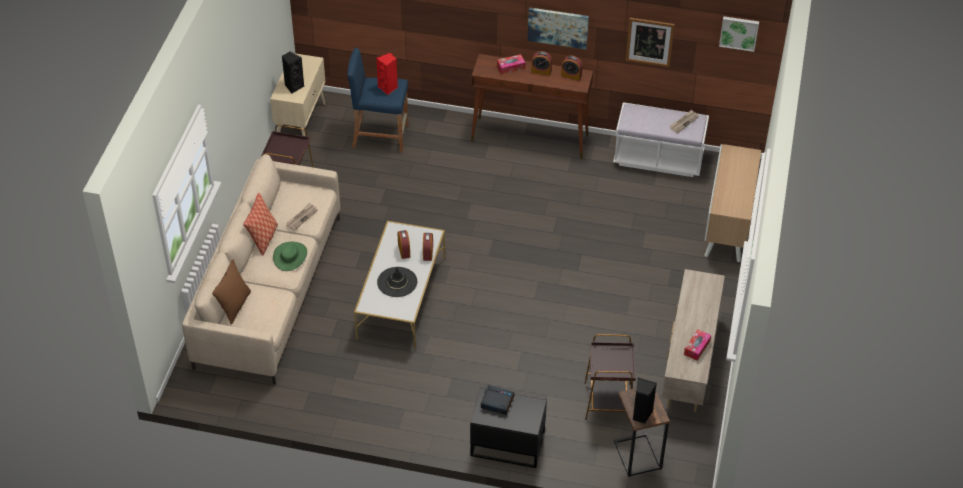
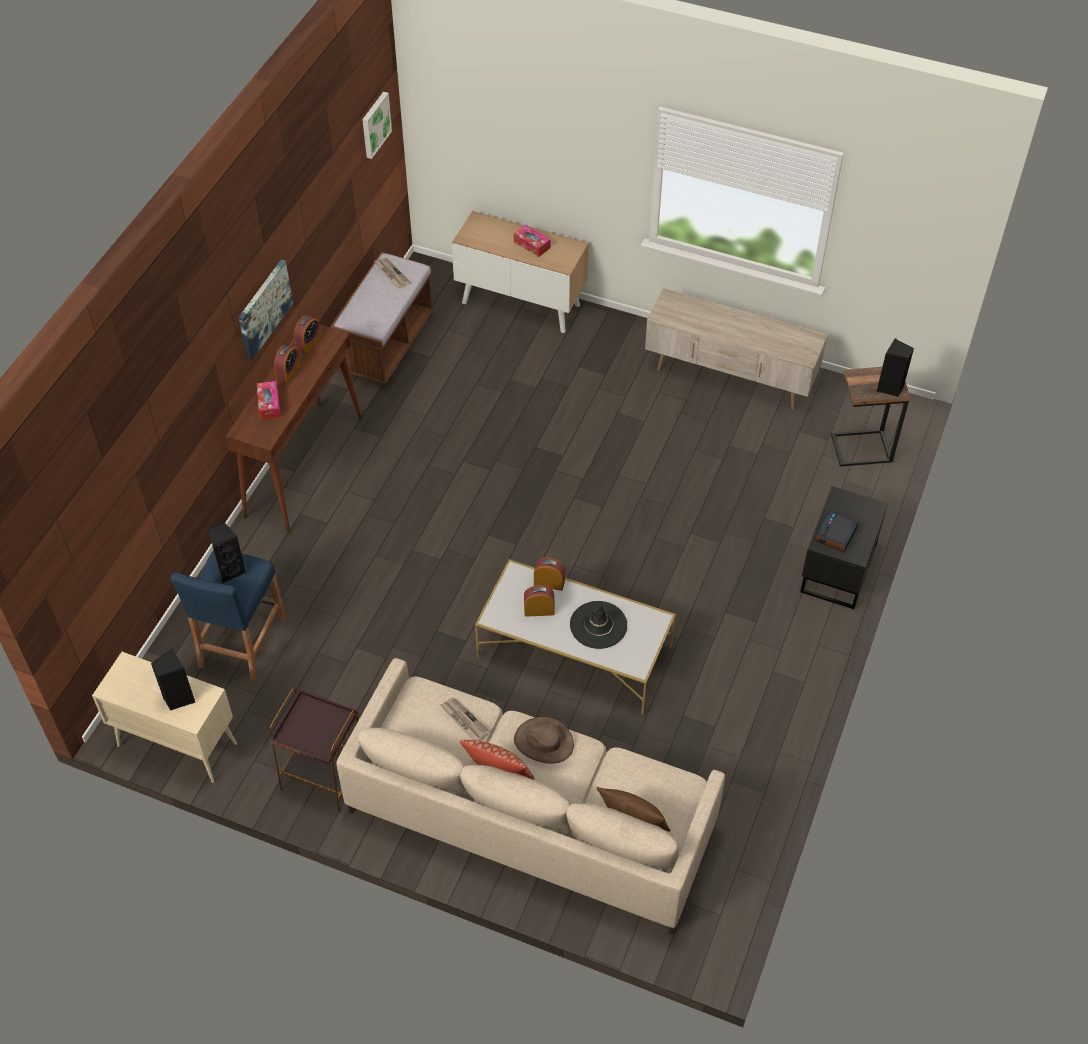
camera: 80 degrees left, 5 degrees up
green hat [273,242,307,271] -> brown hat [514,717,574,764]
red speaker [376,53,398,95] -> black speaker [208,522,246,583]
brown side table [585,334,636,420] -> none
white bench [613,102,709,177] -> brown bench [330,252,434,385]
picture [626,18,675,67] -> none
tissue box [684,329,711,361] -> tissue box moved to [514,225,550,257]

